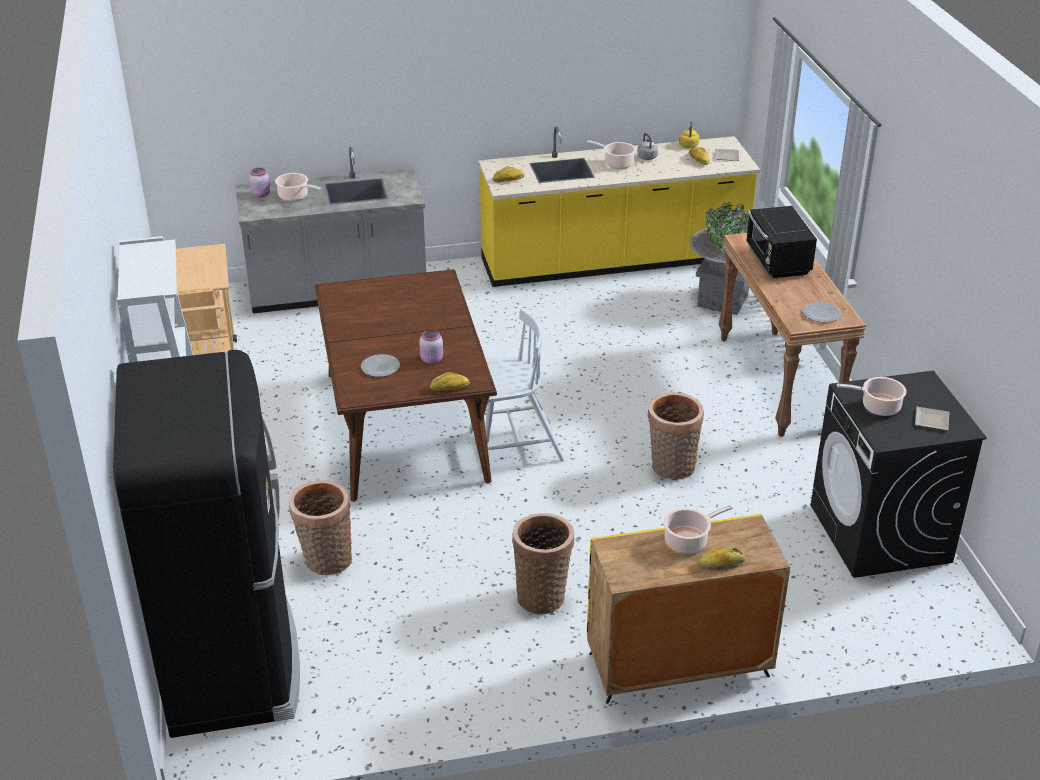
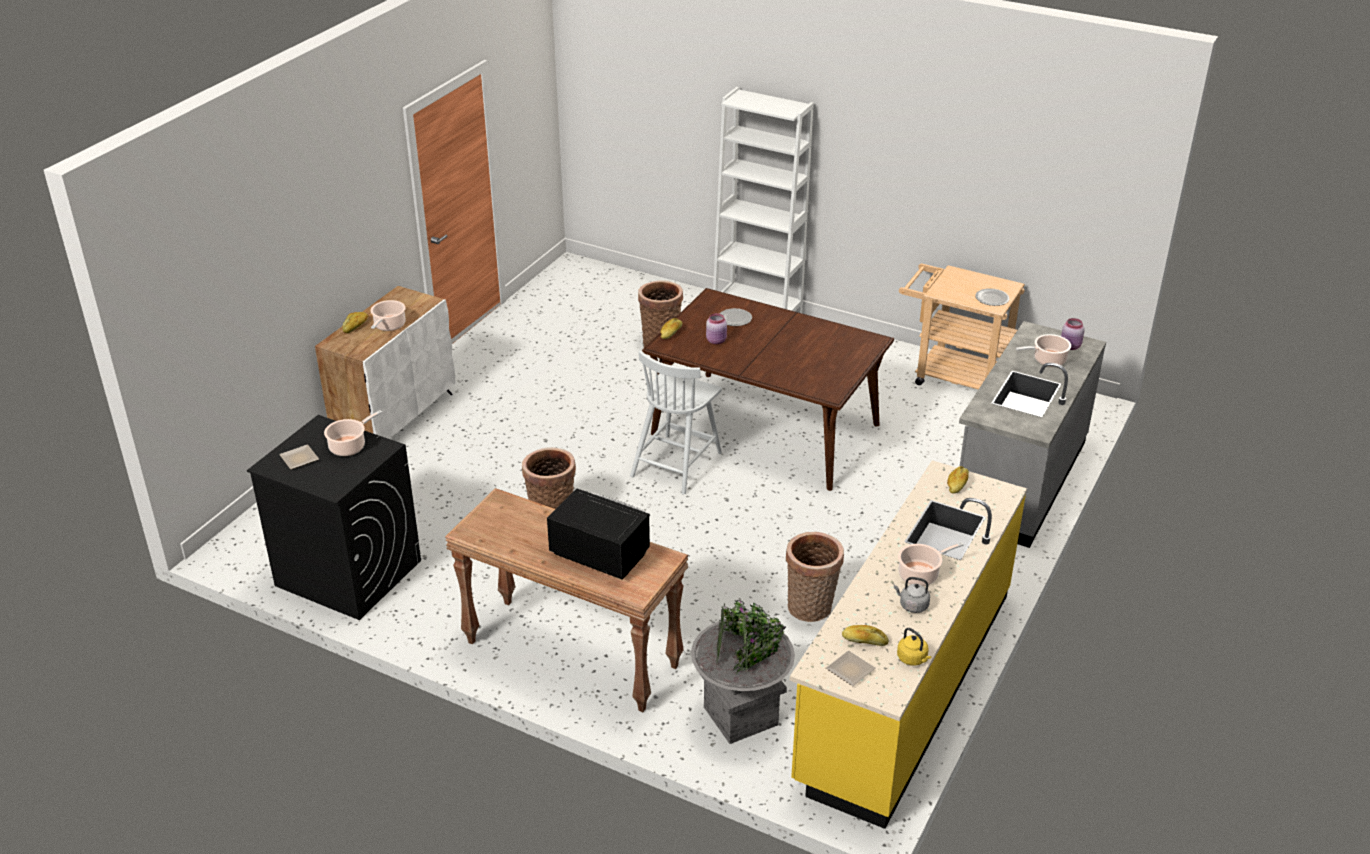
camera: 130 degrees right, 0 degrees up
black fridge [113,350,300,738] -> none
basket [512,513,574,615] -> basket moved to [786,532,844,622]
yellow cabinet [587,514,790,704] -> white cabinet [315,286,455,439]
plate [802,302,841,322] -> plate moved to [975,288,1009,306]

